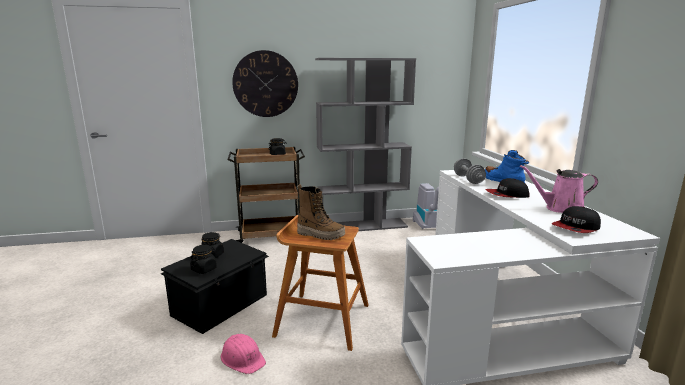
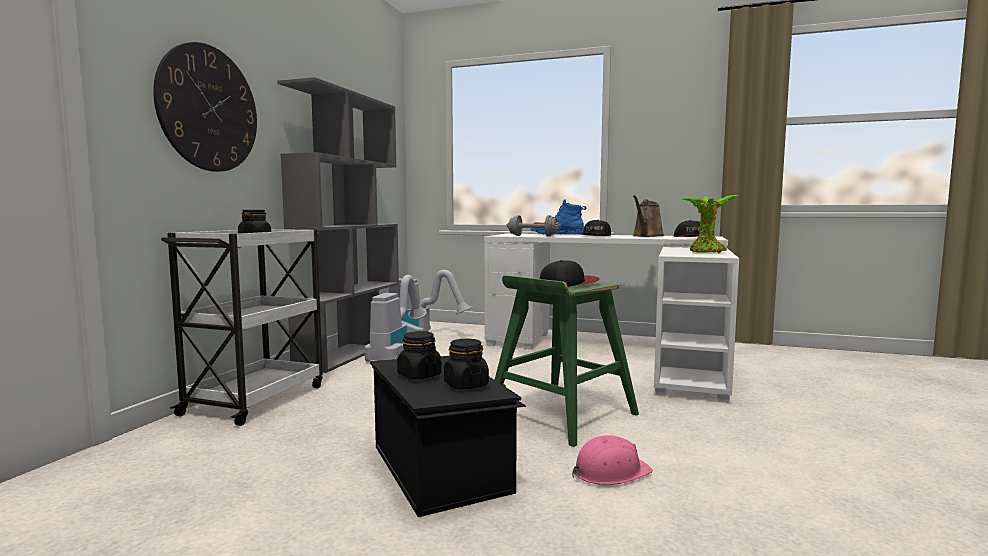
camera: 60 degrees left, 10 degrees down
brown cart [227,147,305,243] -> white cart [161,229,323,426]
brown stool [272,215,369,351] -> green stool [495,275,639,447]
boot [297,184,345,240] -> cap [540,260,600,287]
pink watering can [520,165,598,213] -> brown watering can [633,195,664,237]
none -> vacuum cleaner [365,275,427,362]
none -> potted plant [681,195,737,253]

